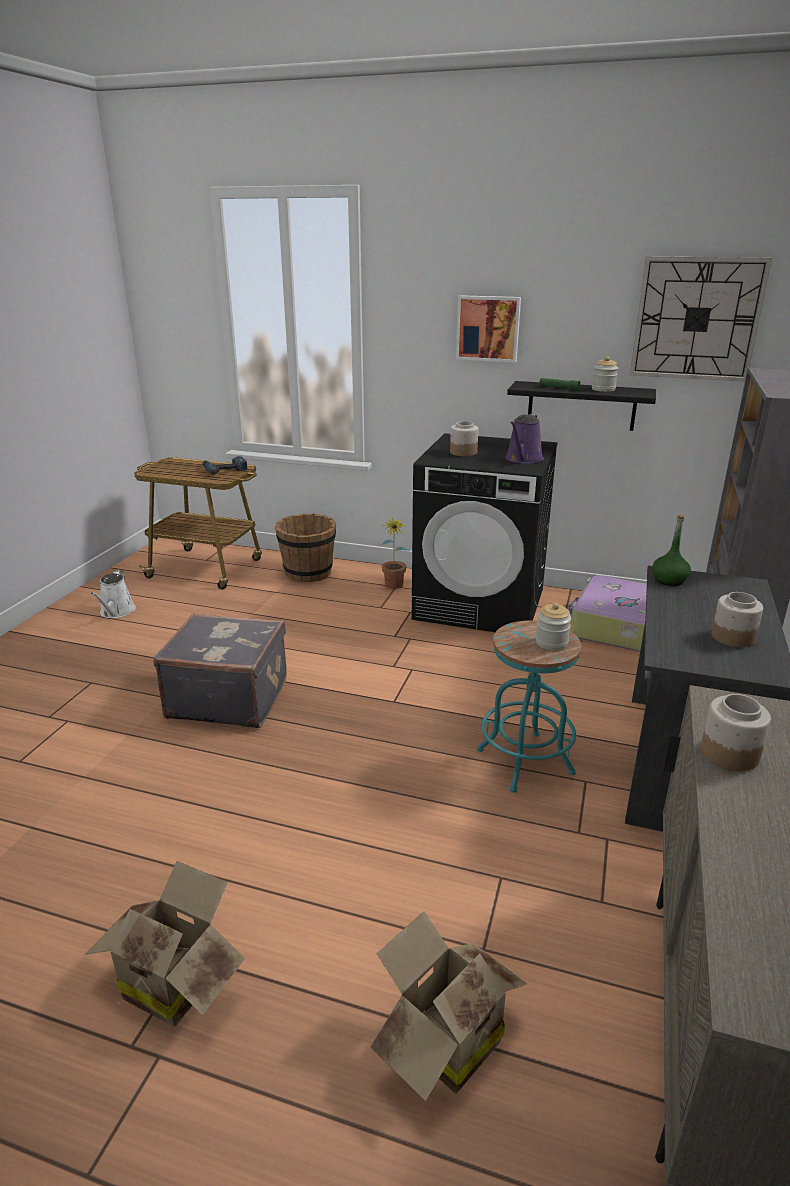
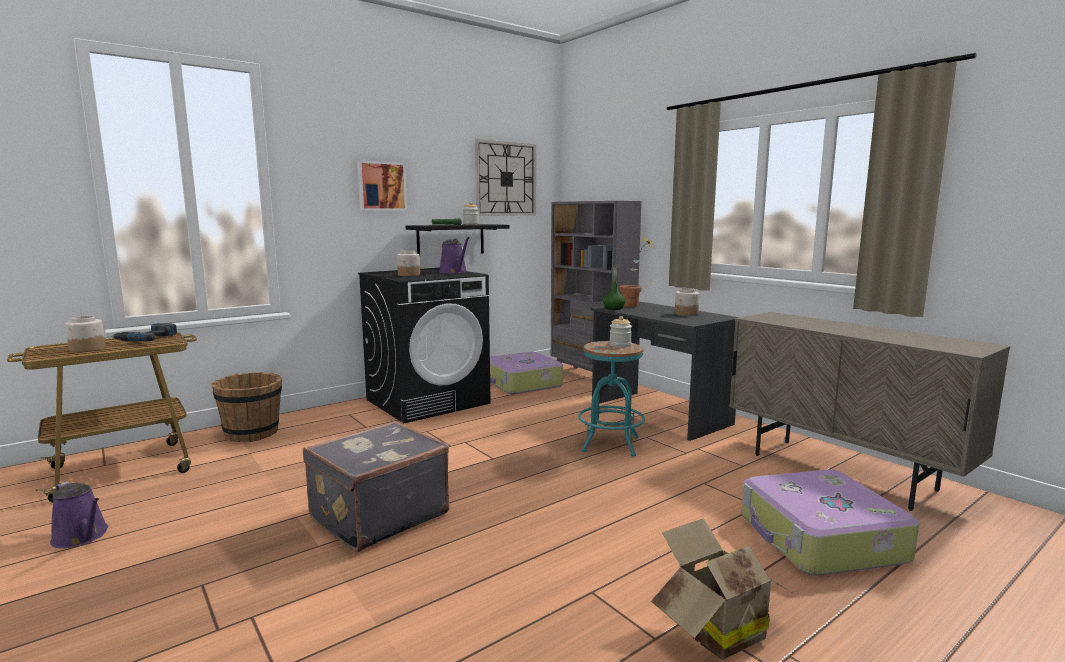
camera: 55 degrees left, 15 degrees down
white watering can [91,570,136,618] -> purple watering can [50,481,108,548]
cardboard box [370,911,527,1101] -> suitcase [741,470,919,576]
potted plant [381,518,409,589] -> potted plant moved to [619,236,655,307]
jar [701,694,771,771] -> jar moved to [65,316,106,353]

